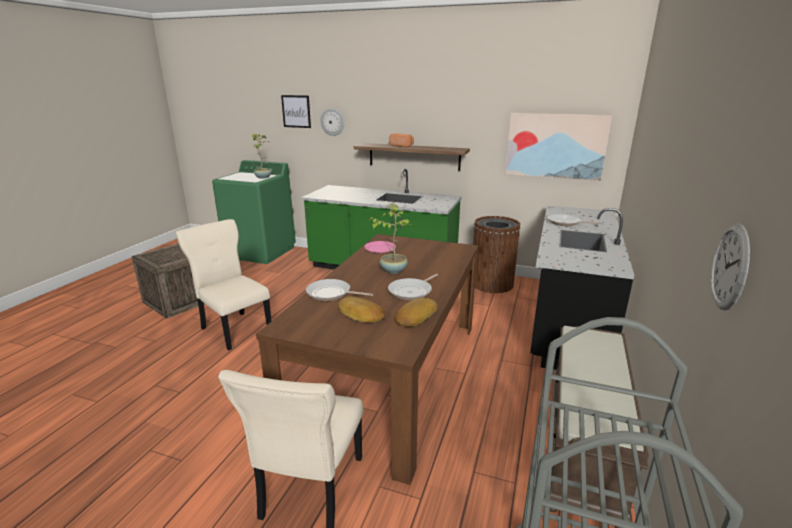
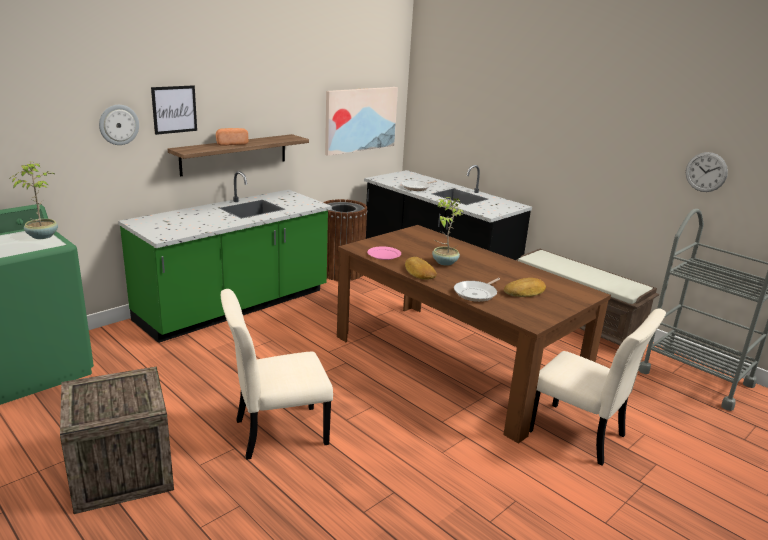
camera: 65 degrees left, 0 degrees up
picture [281,95,311,128] -> picture moved to [151,85,197,135]
frying pan [388,274,438,300] -> none
bread [395,298,438,327] -> bread moved to [405,257,437,280]

